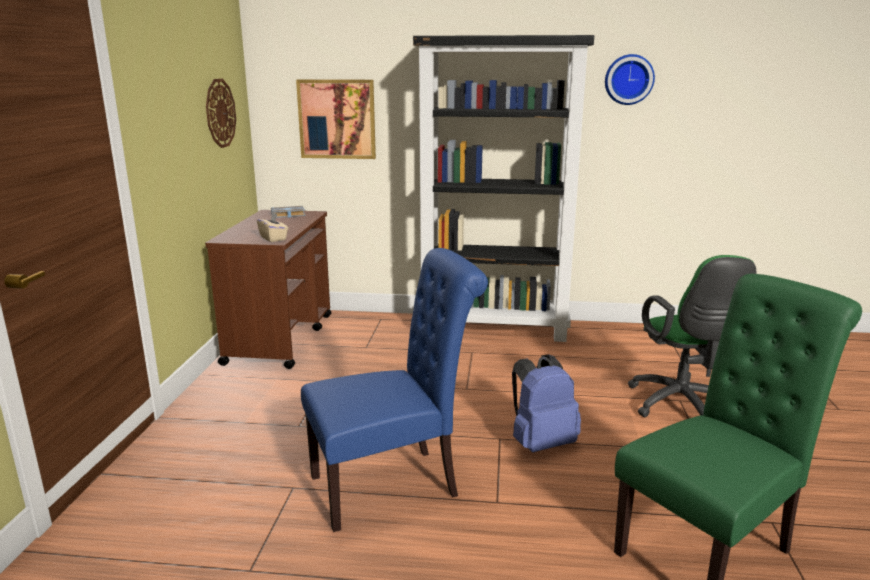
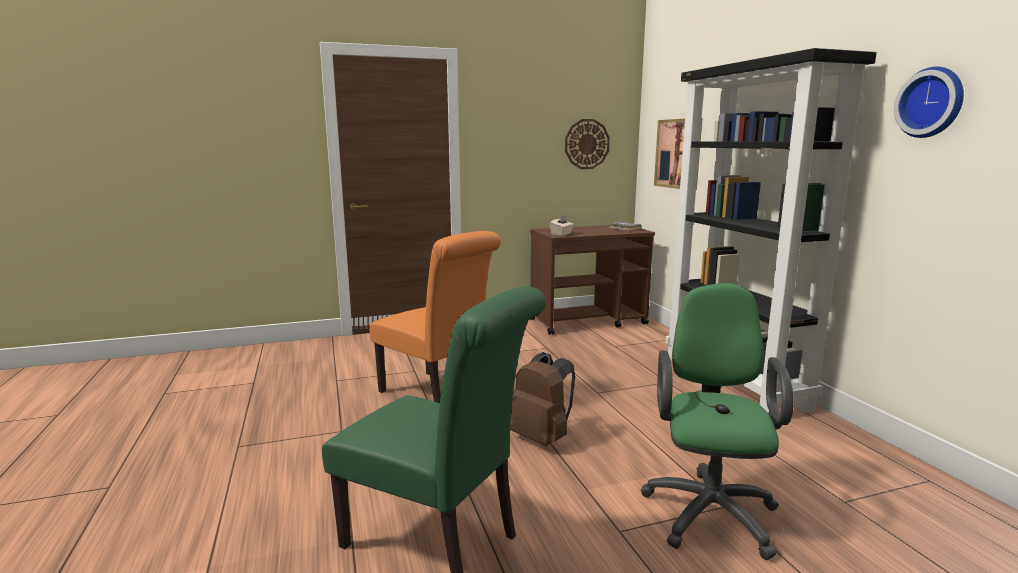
camera: 65 degrees right, 5 degrees down
blue chair [301,248,488,532] -> orange chair [369,231,501,403]
blue backpack [512,354,581,452] -> brown backpack [510,352,575,446]
green office chair [628,255,756,417] -> green office chair turned 135 degrees clockwise [640,283,793,560]

